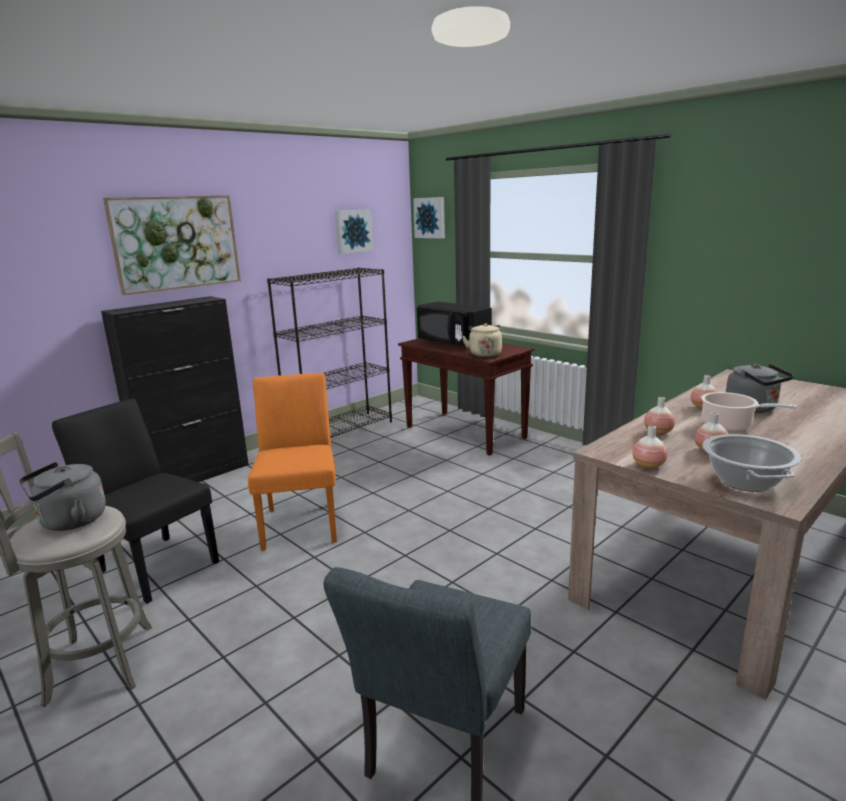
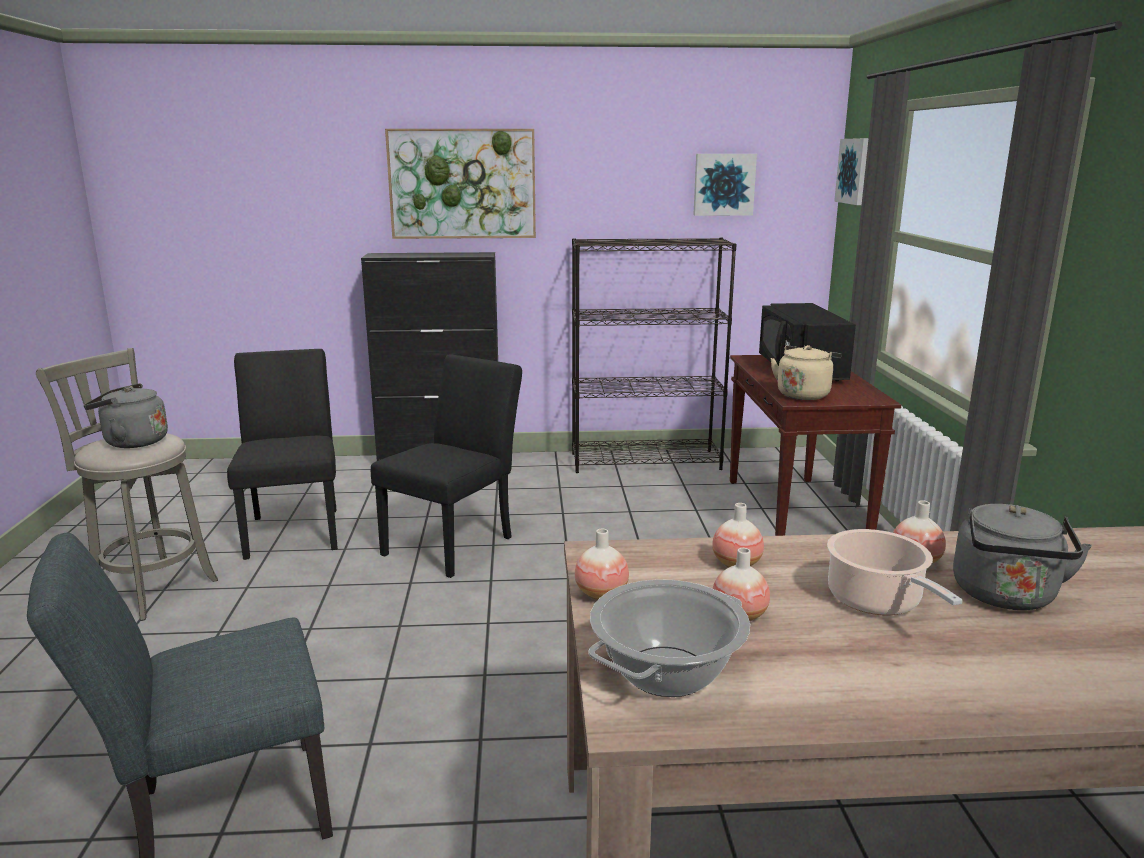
camera: 40 degrees right, 0 degrees up
orange chair [248,373,337,551] -> black chair [371,354,522,578]

